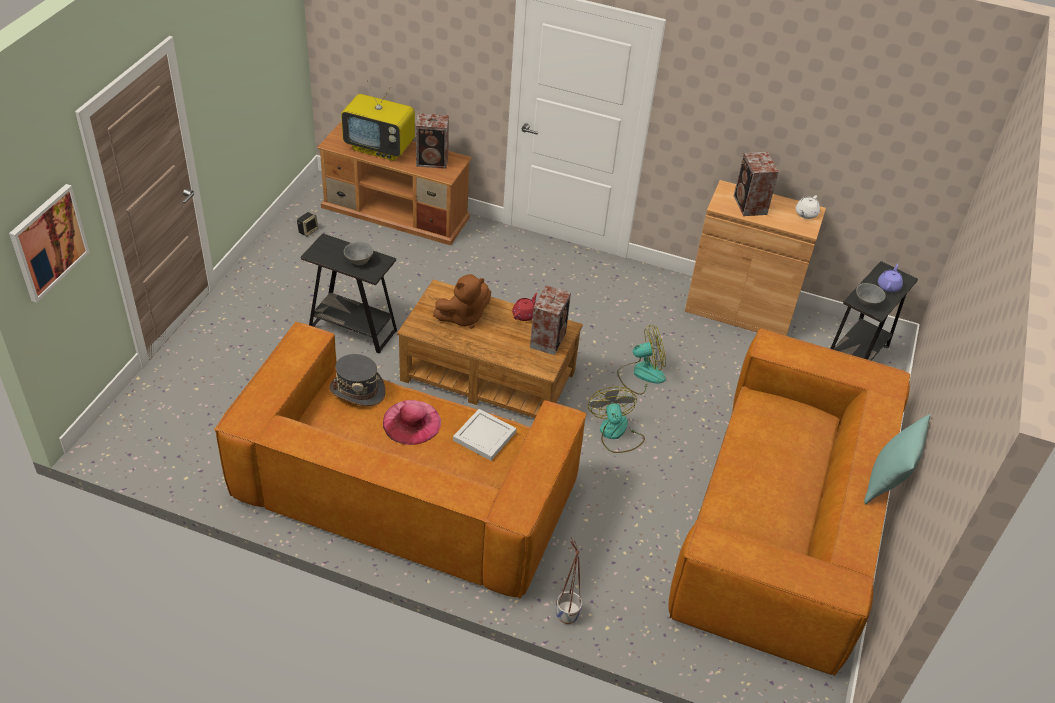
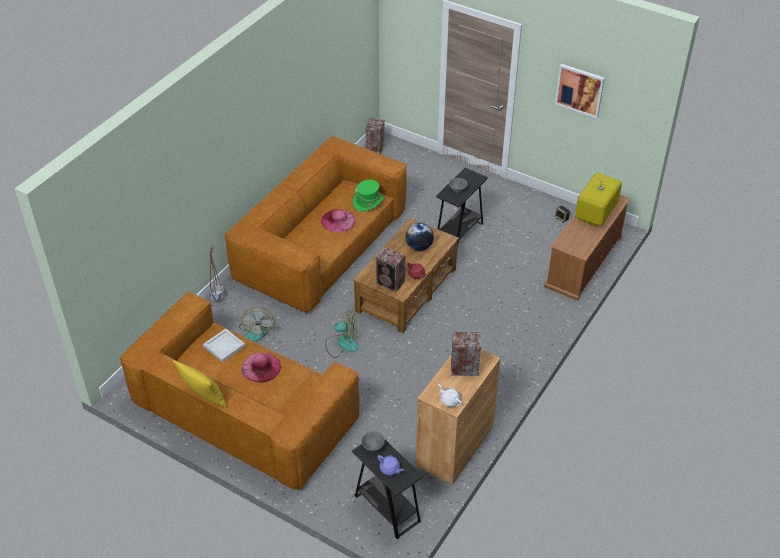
camera: 105 degrees right, 0 degrees up
picture [9,184,90,302] -> picture moved to [555,64,605,118]
grey hat [329,354,386,406] -> green hat [353,180,384,212]
speaker [416,113,449,169] -> speaker moved to [366,118,384,154]
brown plush toy [433,274,491,329] -> globe [405,223,434,251]
white tray [453,409,516,461] -> white tray moved to [203,329,245,362]
fan [617,325,666,395] -> fan moved to [239,307,274,342]
turquoise pillow [864,414,931,504] -> yellow pillow [173,360,227,407]
none -> pink hat [241,353,281,382]

